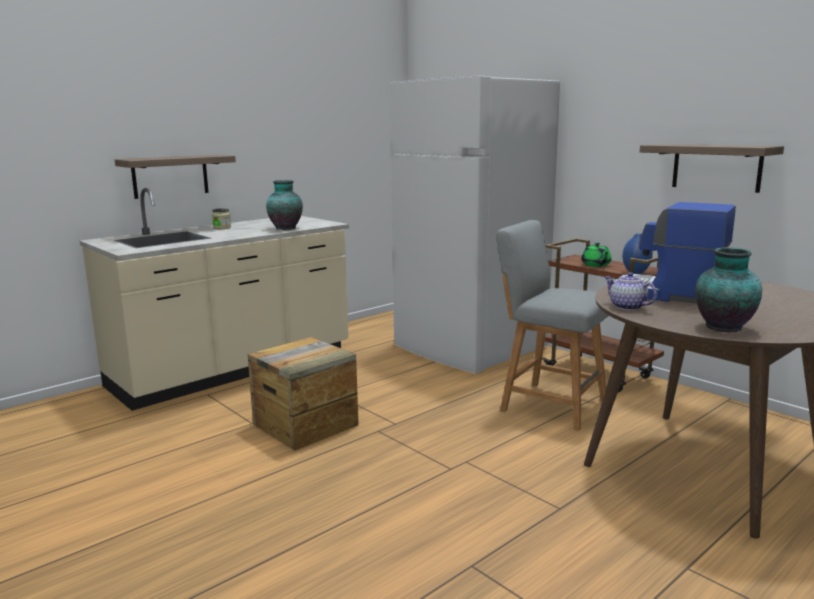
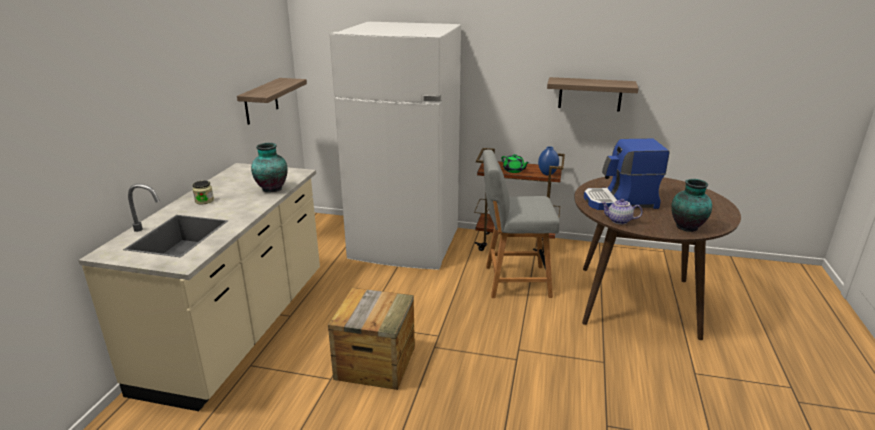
camera: 35 degrees left, 10 degrees up
shelf [115,155,236,199] -> shelf moved to [237,78,307,125]

